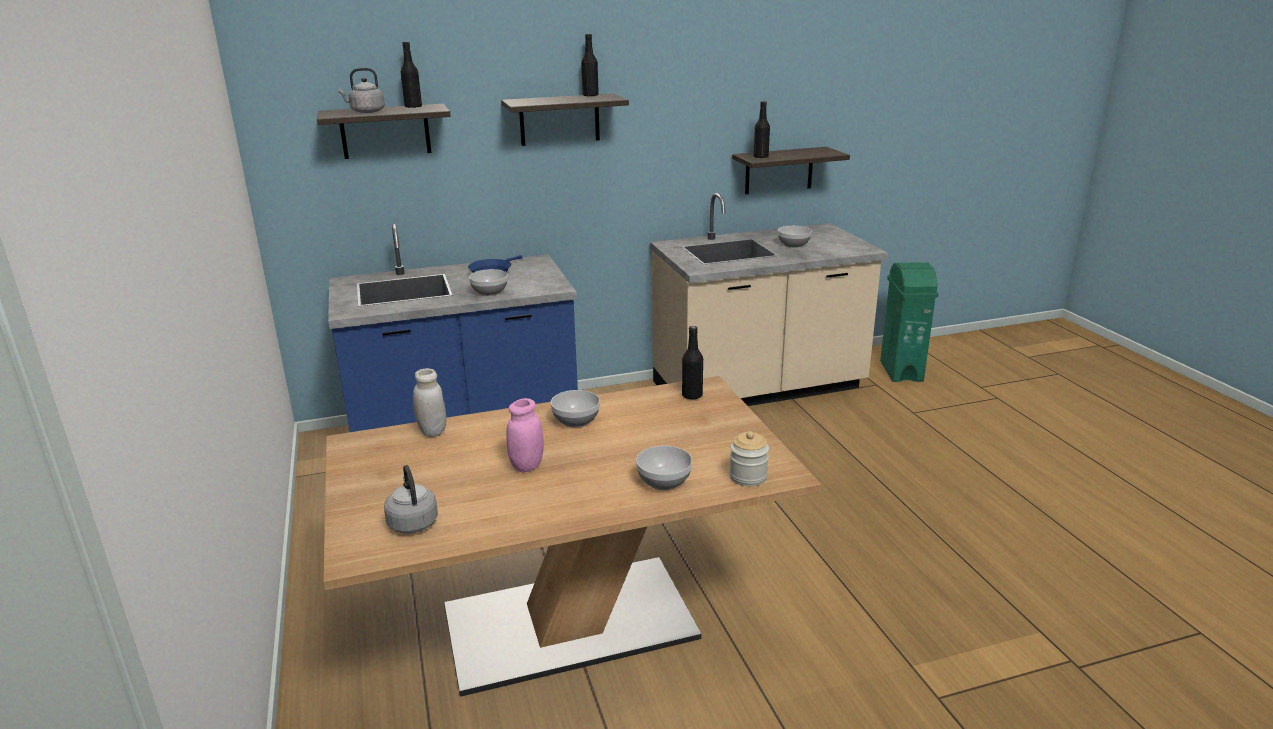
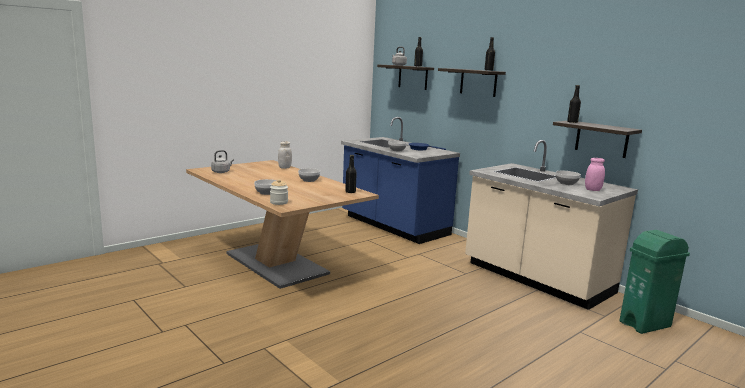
camera: 65 degrees right, 10 degrees down
pink jar [506,398,544,473] -> pink jar moved to [585,158,605,191]

